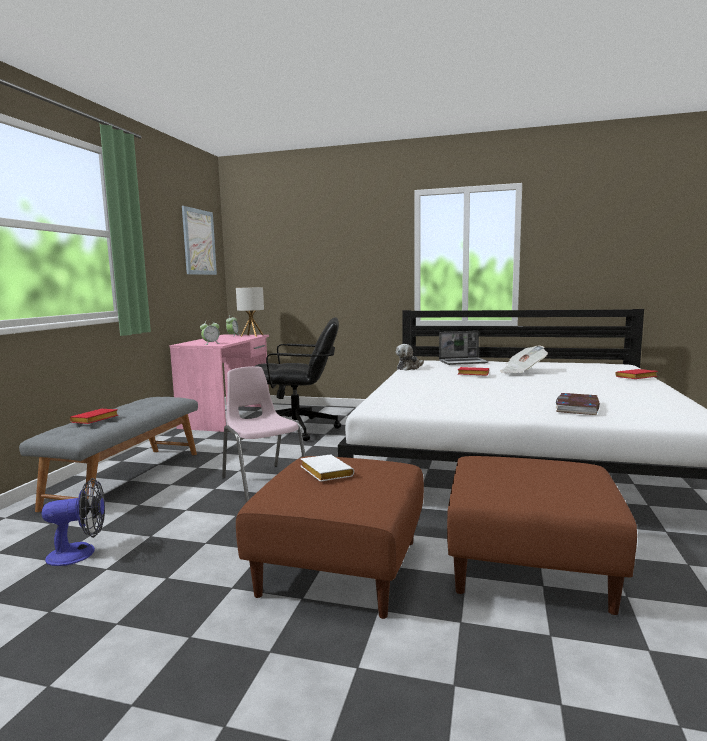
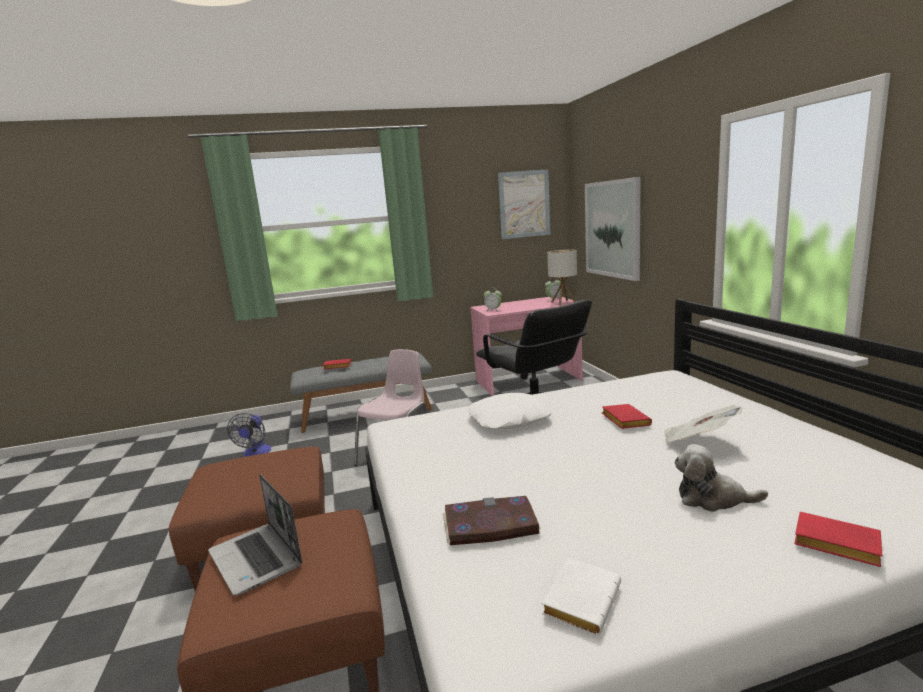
camera: 60 degrees right, 5 degrees up
fan [42,478,105,566] -> fan turned 45 degrees clockwise [227,413,271,457]
white book [301,454,354,482] -> white book moved to [541,558,621,636]
plush toy [396,344,424,371] -> plush toy moved to [674,444,768,512]
laptop [439,331,489,365] -> laptop moved to [208,474,302,596]
none -> white pillow [467,393,552,430]
none -> picture [585,177,641,281]

